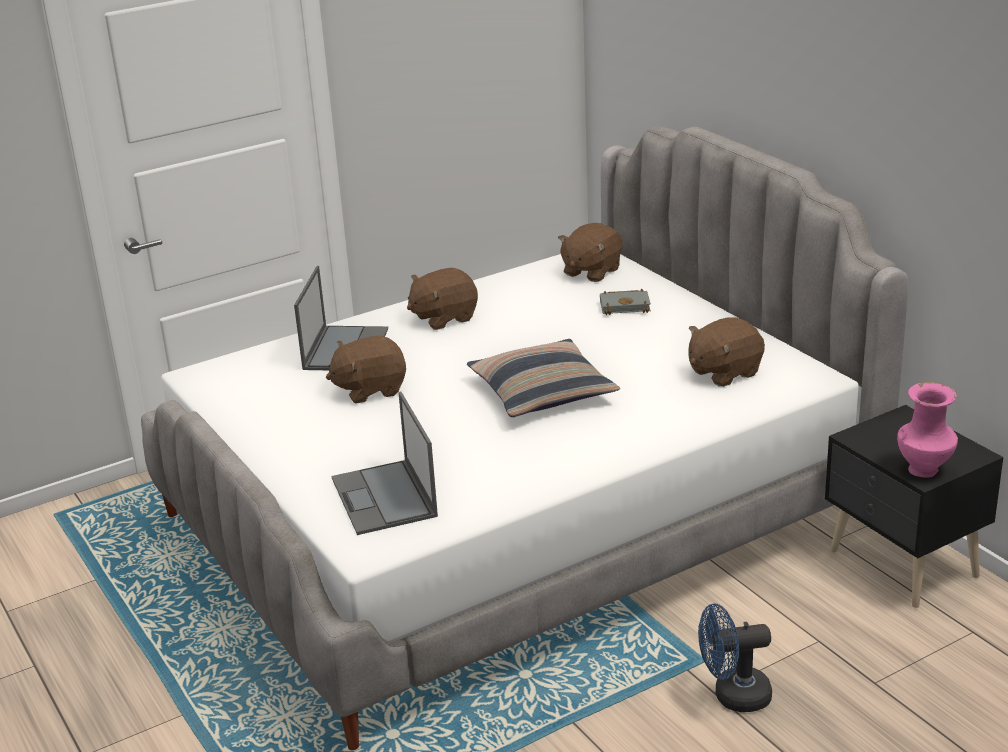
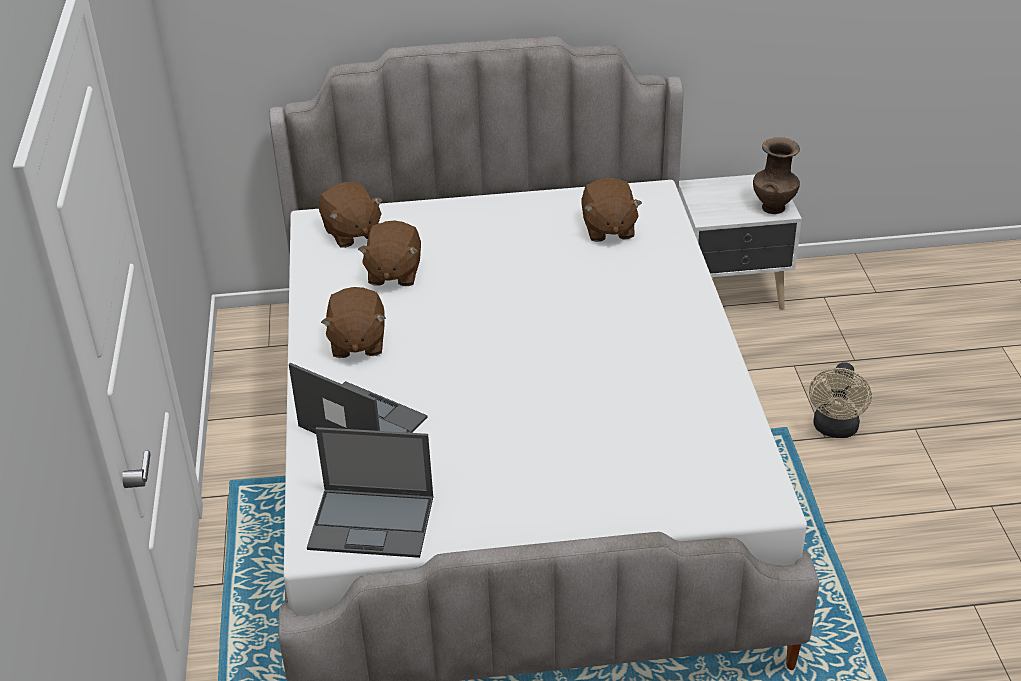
camera: 65 degrees left, 10 degrees up
brown plush toy [326,335,406,404] -> brown plush toy moved to [358,220,421,286]
laptop [331,391,438,535] -> laptop moved to [307,427,433,558]
pillow [467,339,620,417] -> none
grey book [600,289,651,315] -> none
blue fan [698,604,772,712] -> beige fan [809,362,872,438]
black nightstand [825,405,1003,608] -> white nightstand [679,174,802,309]
pink vase [897,382,958,478] -> brown vase [753,137,800,214]

